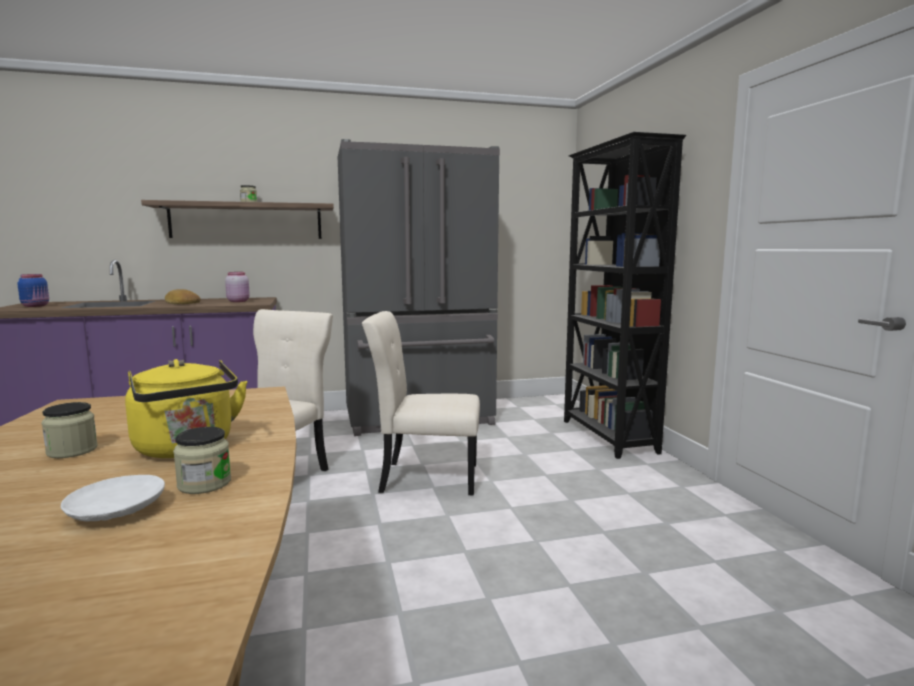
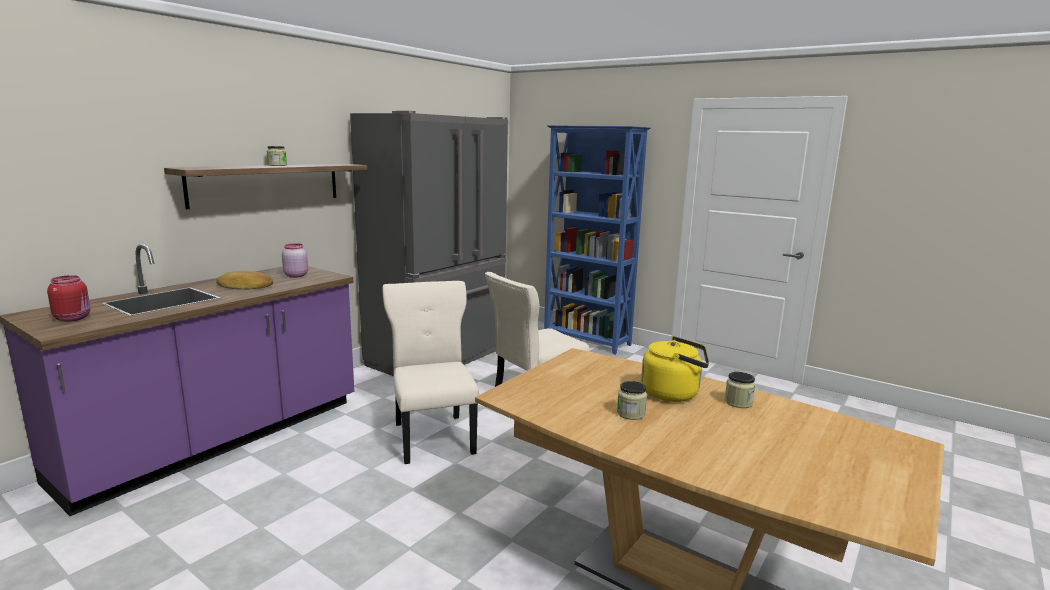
camera: 40 degrees left, 5 degrees up
blue jar [17,274,49,307] -> red jar [47,275,91,322]
white plate [61,475,165,521] -> none
black bookcase [564,132,686,459] -> blue bookcase [544,125,650,355]

